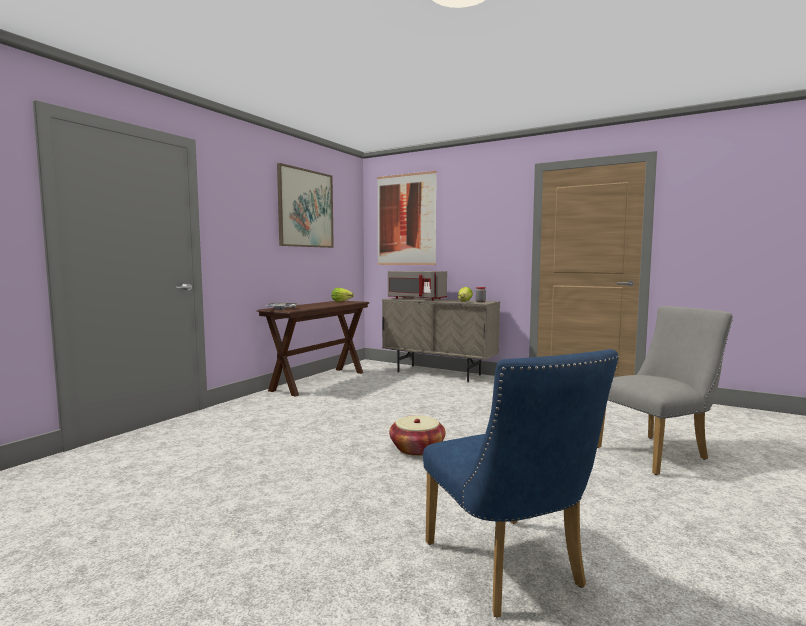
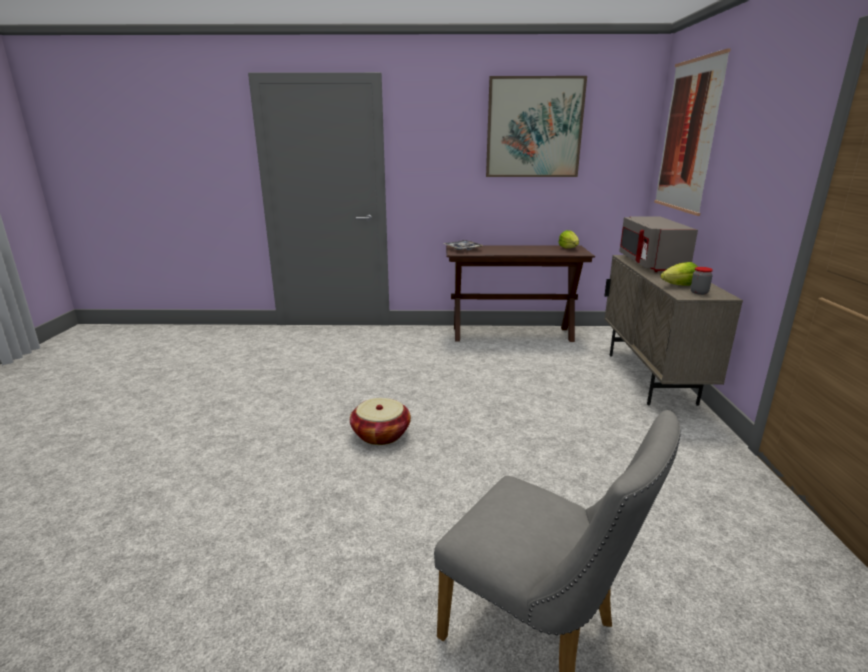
camera: 60 degrees right, 15 degrees up
blue chair [423,349,619,617] -> none

